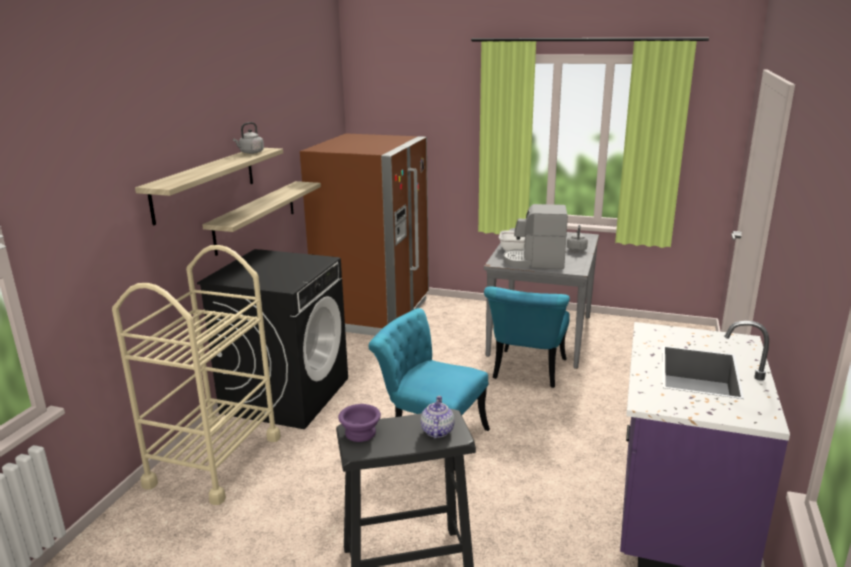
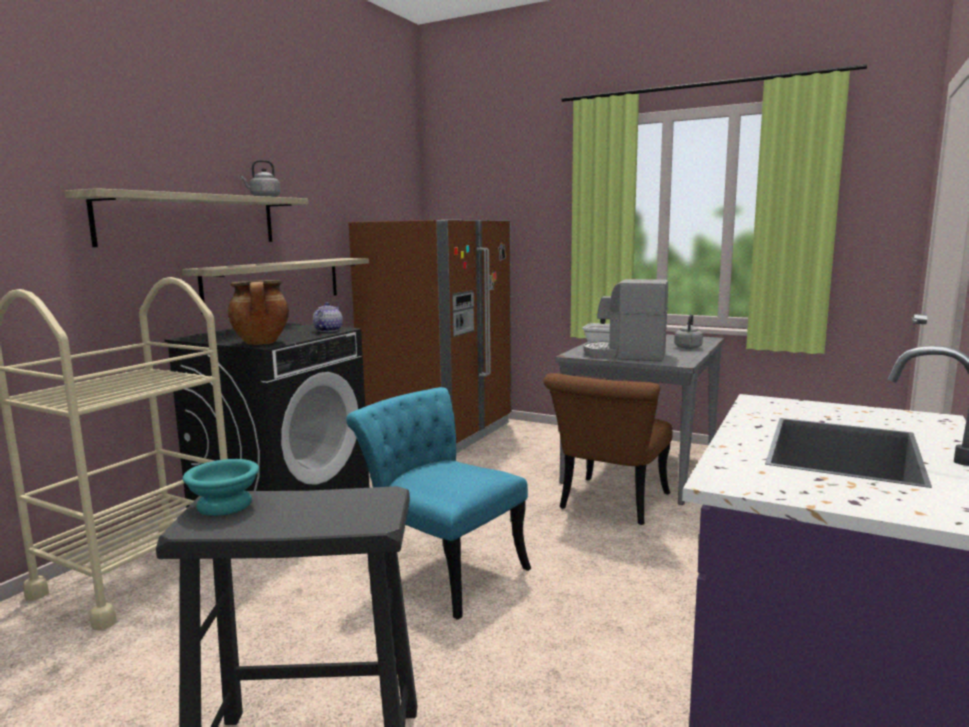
camera: 10 degrees right, 10 degrees down
purple bowl [338,404,381,442] -> turquoise bowl [183,459,259,516]
teapot [421,396,455,438] -> teapot moved to [313,302,343,332]
turquoise chair [484,286,570,388] -> brown chair [543,373,672,525]
none -> cooking pot [228,280,289,345]

